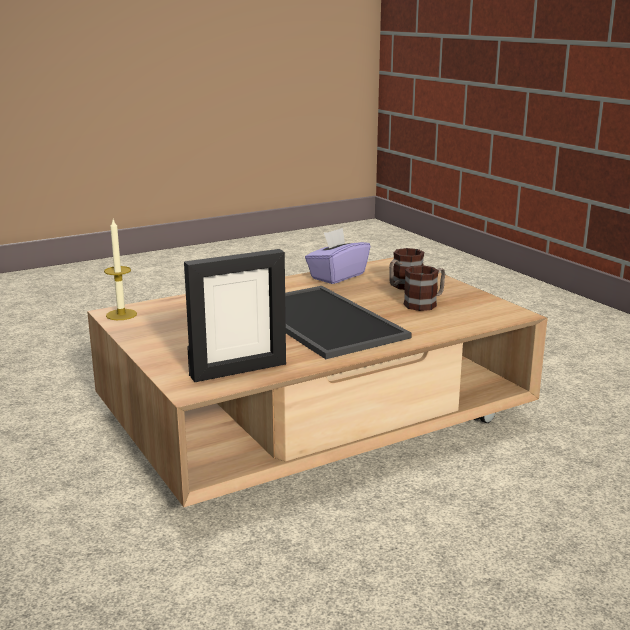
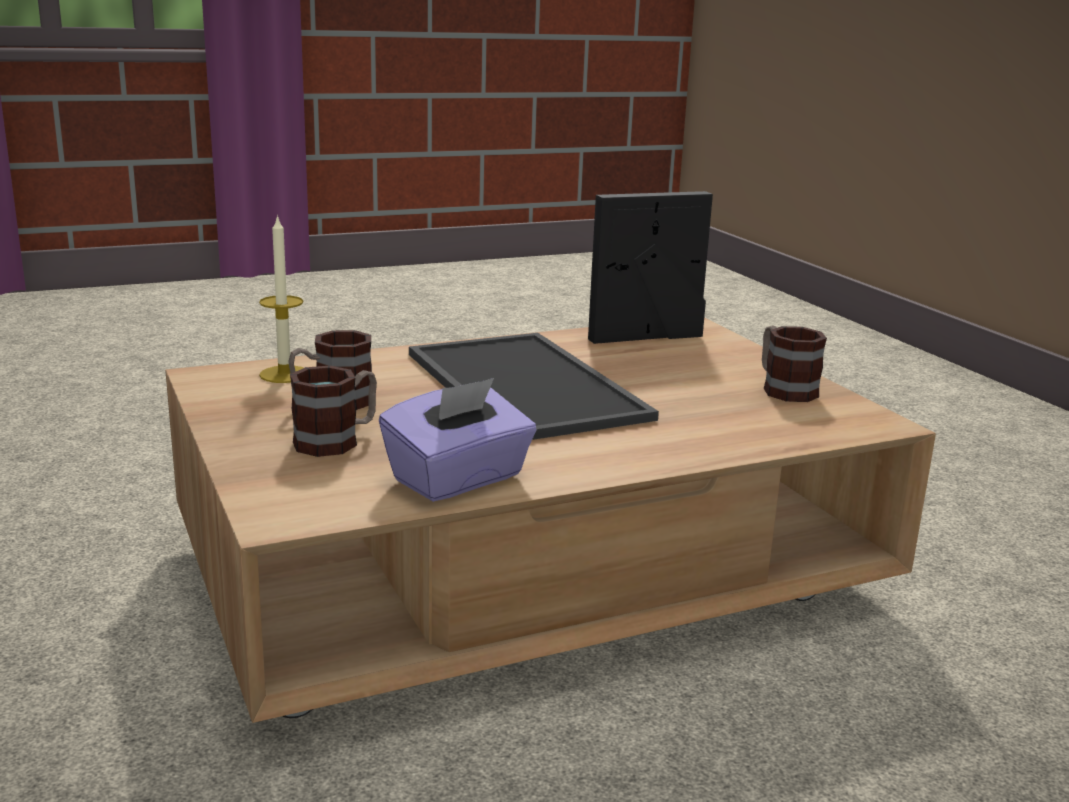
camera: 175 degrees left, 0 degrees up
candle [104,220,137,320] -> candle moved to [259,215,304,383]
none -> mug [762,326,827,402]

